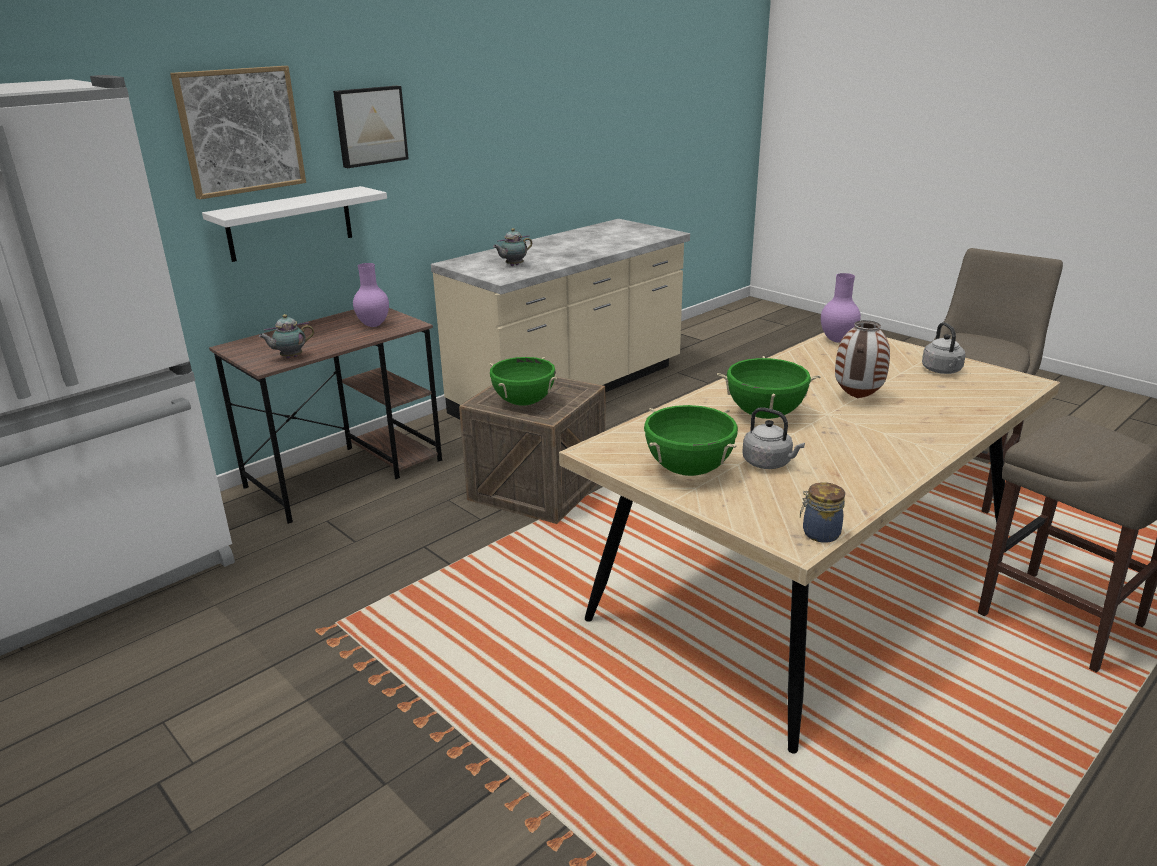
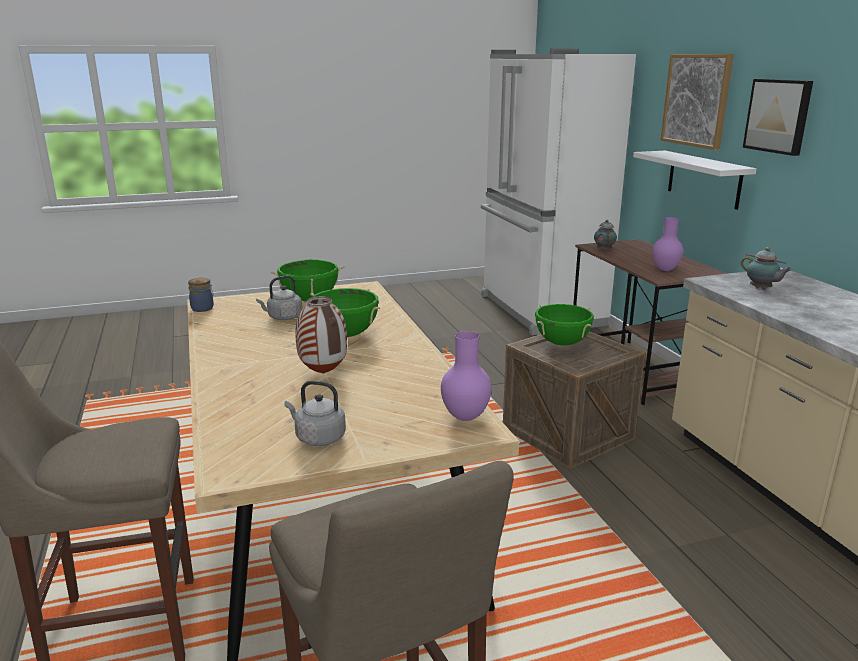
camera: 115 degrees right, 5 degrees down
teapot [493,228,532,266] -> teapot turned 150 degrees clockwise [741,247,792,290]

